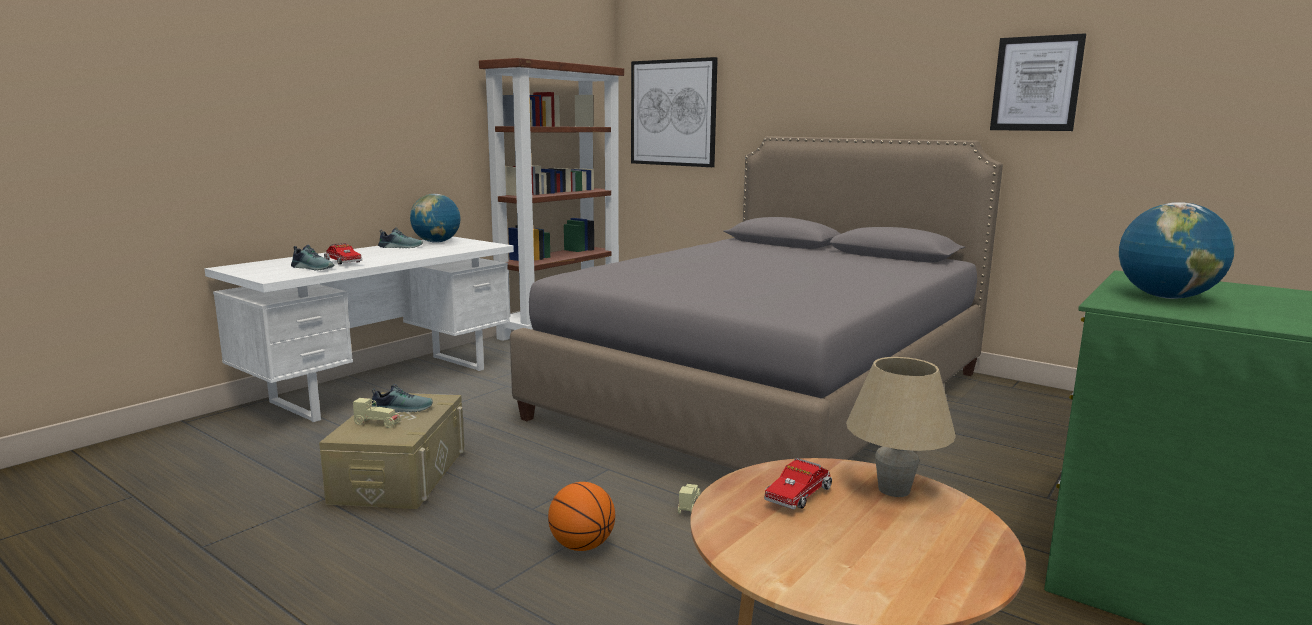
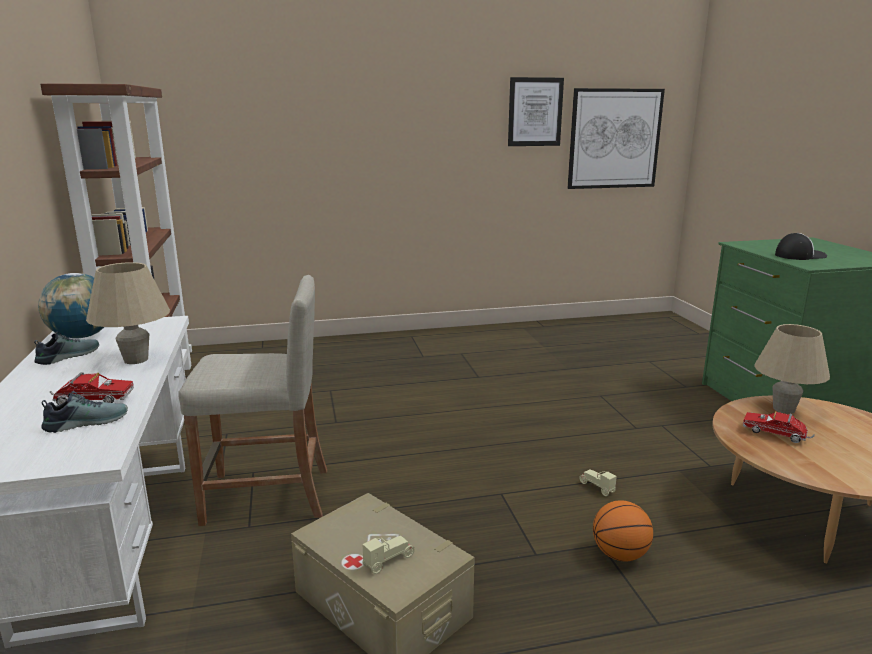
camera: 50 degrees left, 5 degrees up
shoe [372,384,433,412] -> none
grey bed [510,136,1003,470] -> none
picture [631,57,718,167] -> picture moved to [567,88,665,189]
toy truck [764,458,832,509] -> toy truck turned 135 degrees clockwise [743,411,815,443]
globe [1119,202,1235,299] -> cap [775,233,827,260]
none -> beige table lamp [86,262,170,364]
none -> beige stool [178,275,327,526]

